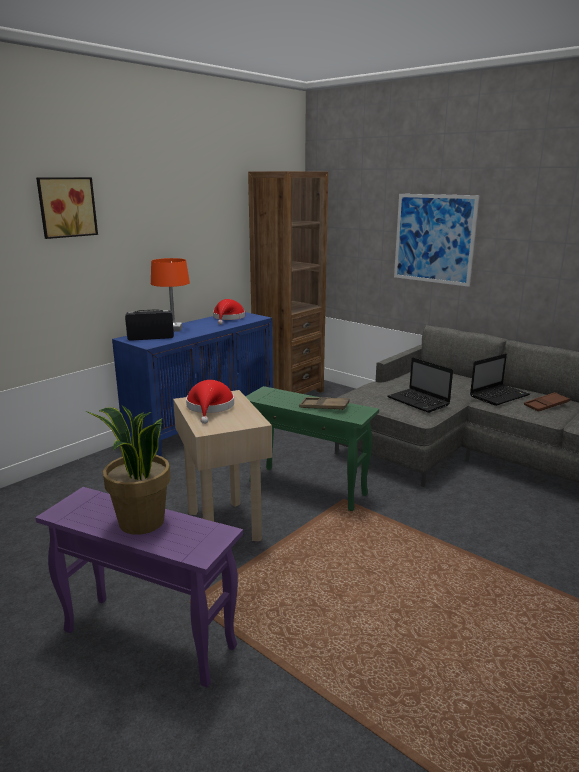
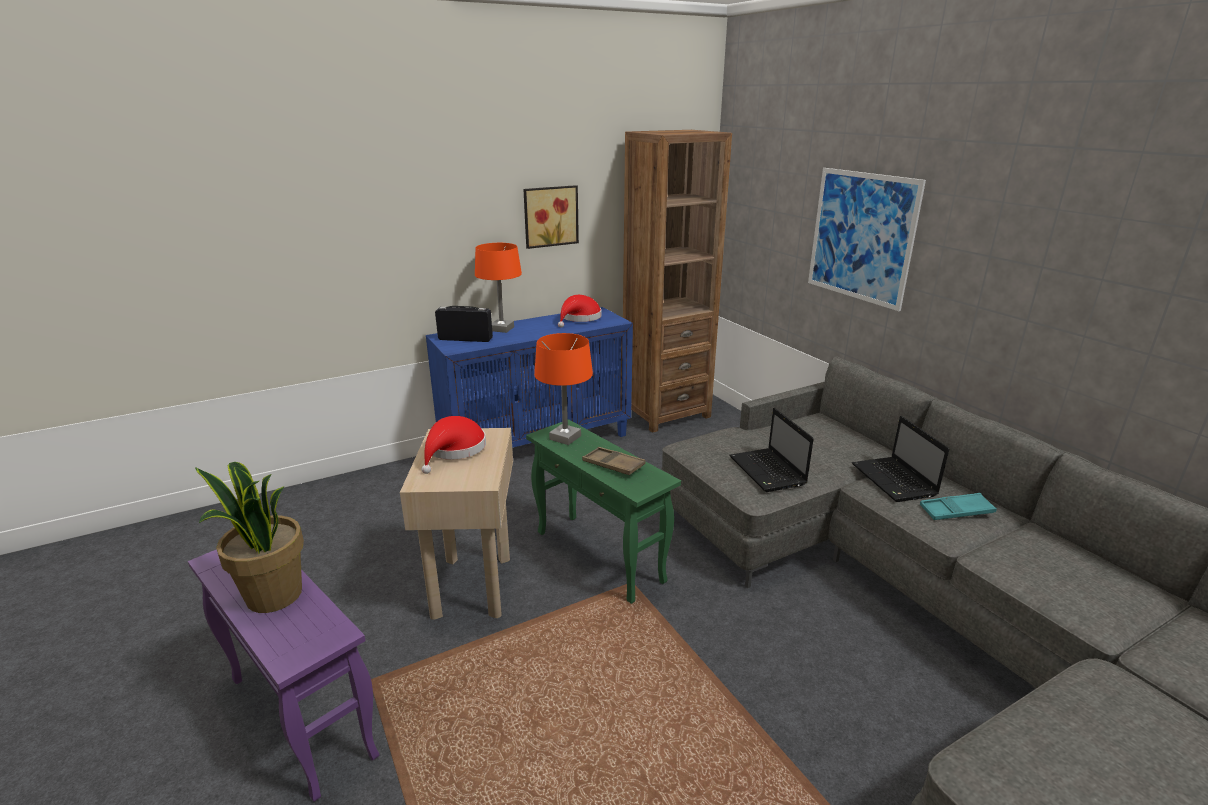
camera: 20 degrees right, 5 degrees up
picture [36,177,98,239] -> picture moved to [523,185,579,249]
laptop [470,353,530,406] -> laptop turned 90 degrees clockwise [852,416,949,502]
brown tray [524,392,570,412] -> turquoise tray [920,493,997,520]
none -> orange table lamp [534,333,593,445]

